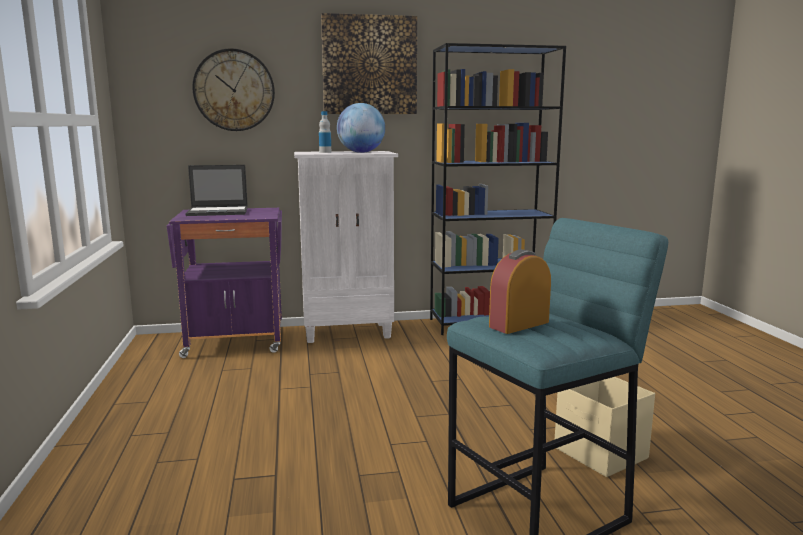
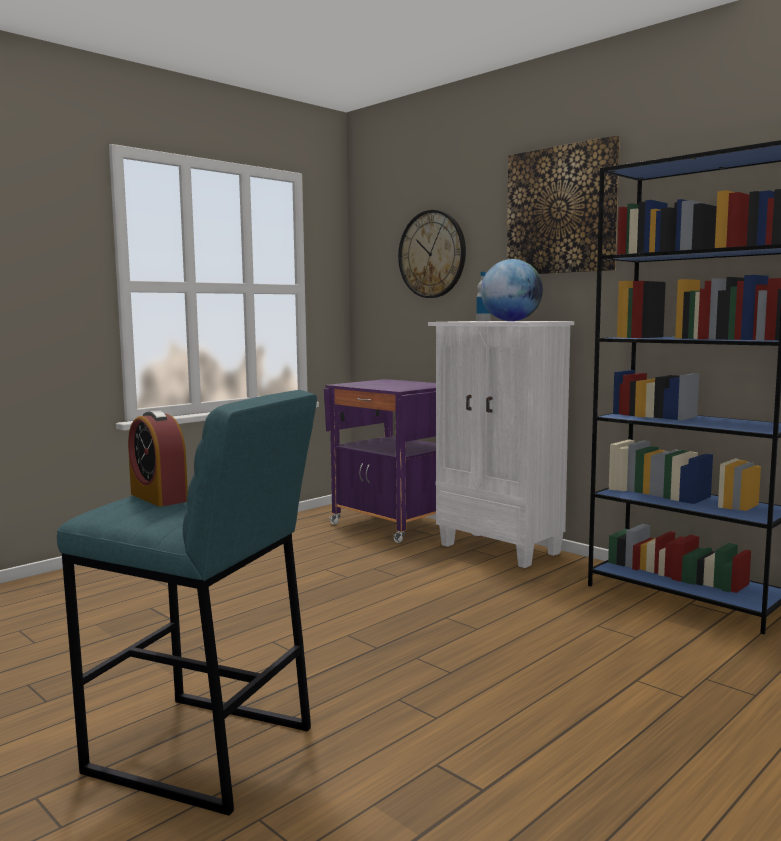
camera: 55 degrees right, 5 degrees down
laptop [185,165,248,216] -> none
alarm clock [489,249,551,334] -> alarm clock turned 150 degrees counterclockwise [128,410,188,507]
beige storage box [555,377,655,477] -> none

